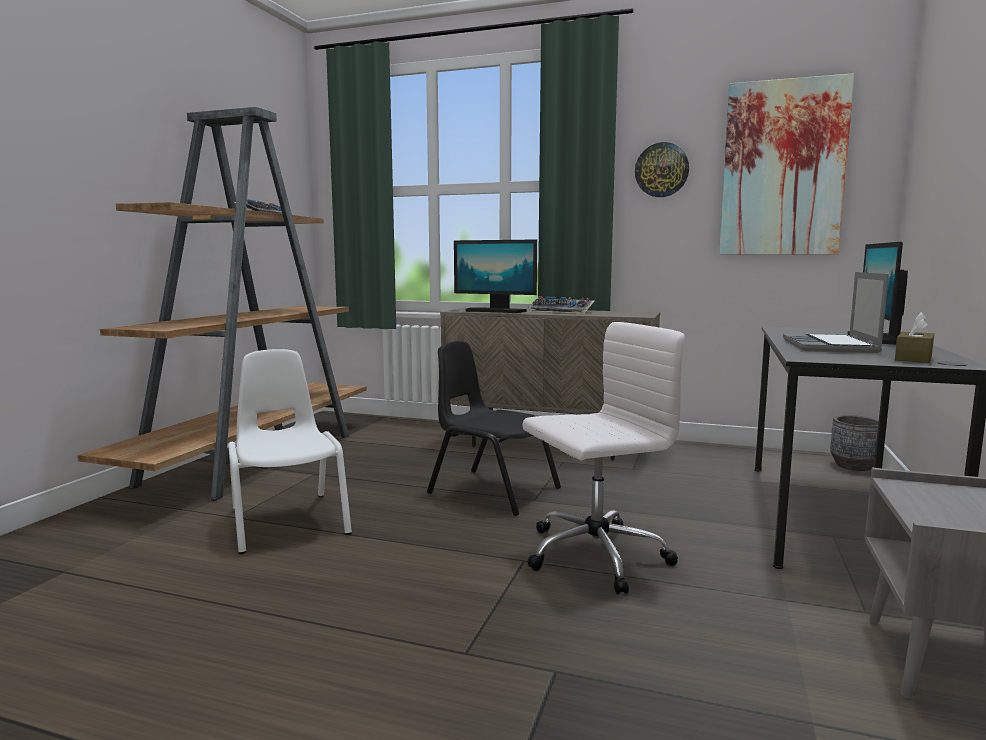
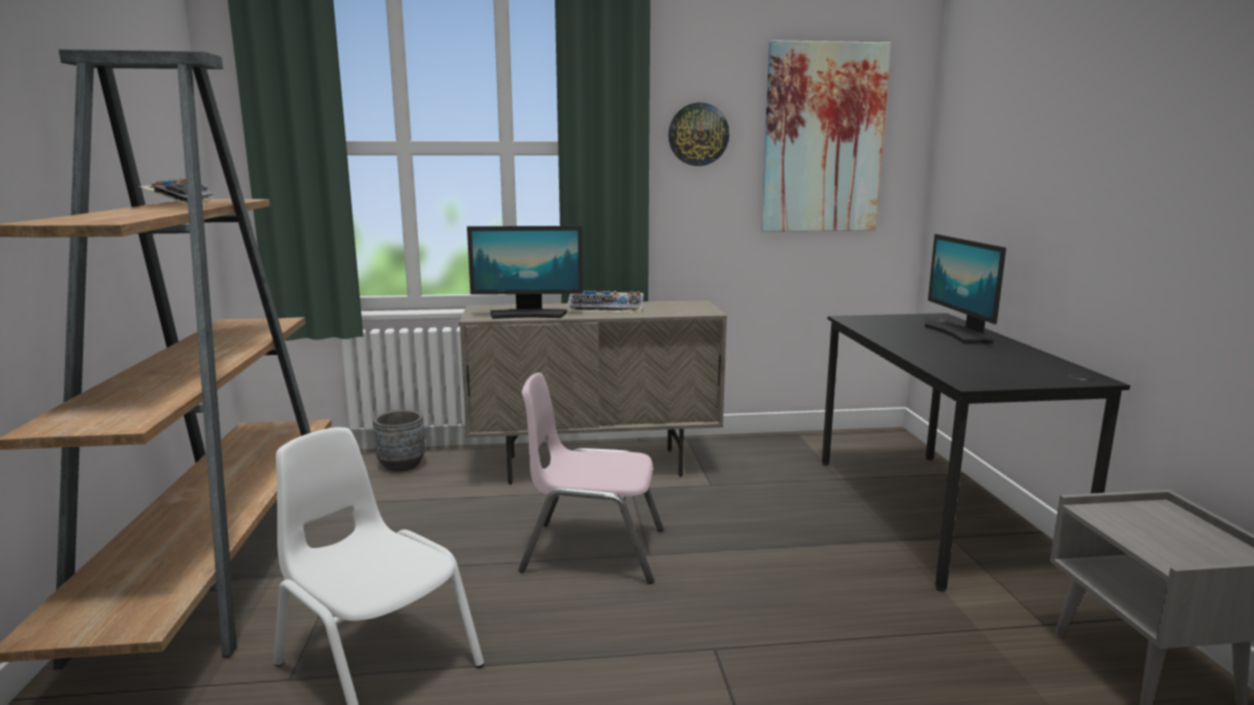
camera: 25 degrees left, 5 degrees up
black chair [427,341,561,516] -> pink chair [518,373,664,584]
white office chair [522,322,685,594] -> none
laptop [783,272,889,353] -> none
grey planter [830,415,879,471] -> grey planter moved to [373,410,426,472]
brown tissue box [895,312,934,363] -> none

